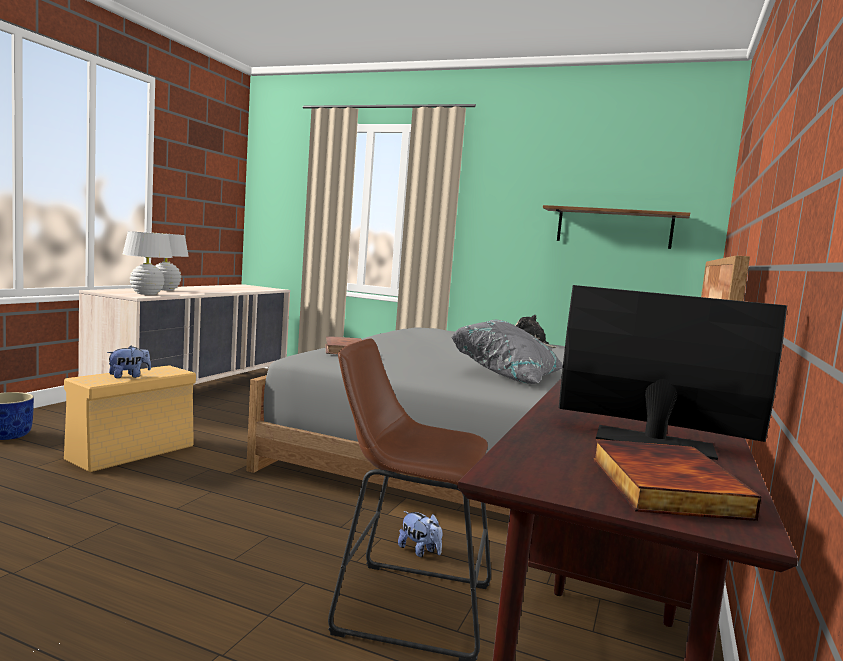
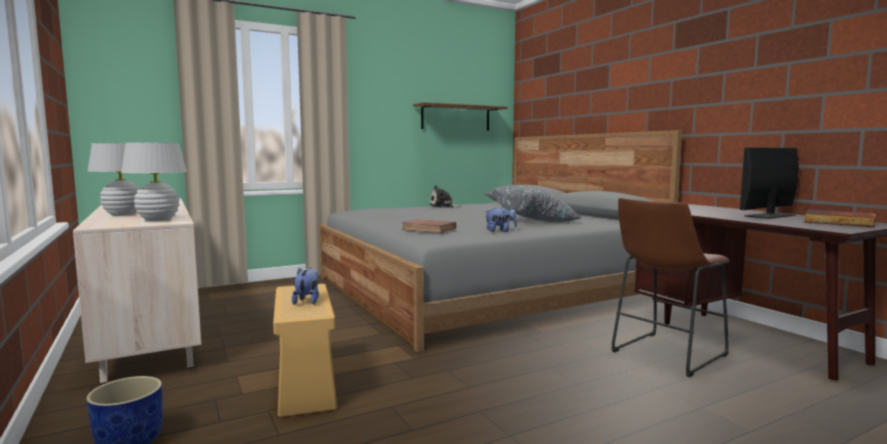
camera: 50 degrees left, 0 degrees up
plush toy [398,511,442,557] -> plush toy moved to [485,207,517,232]

